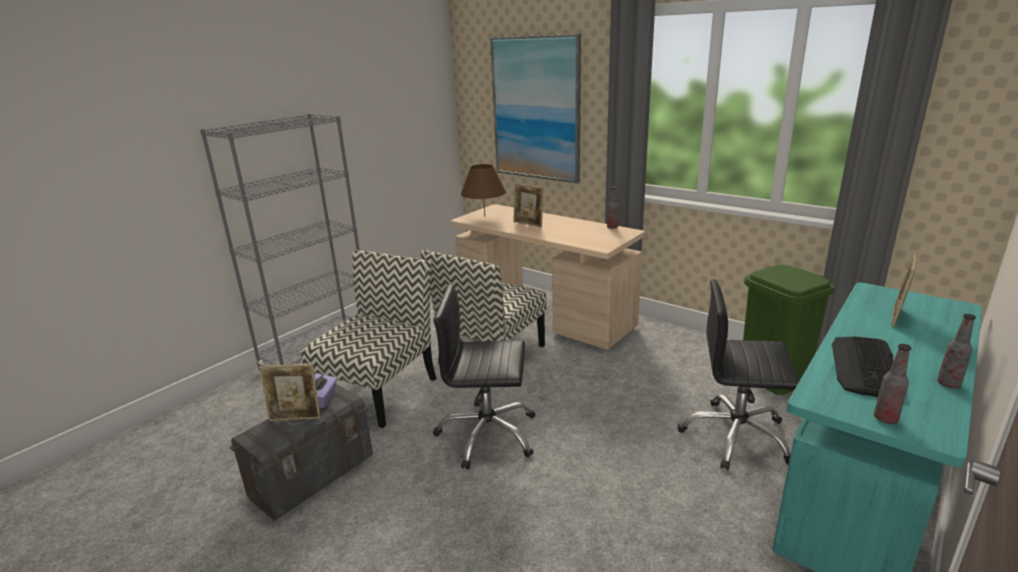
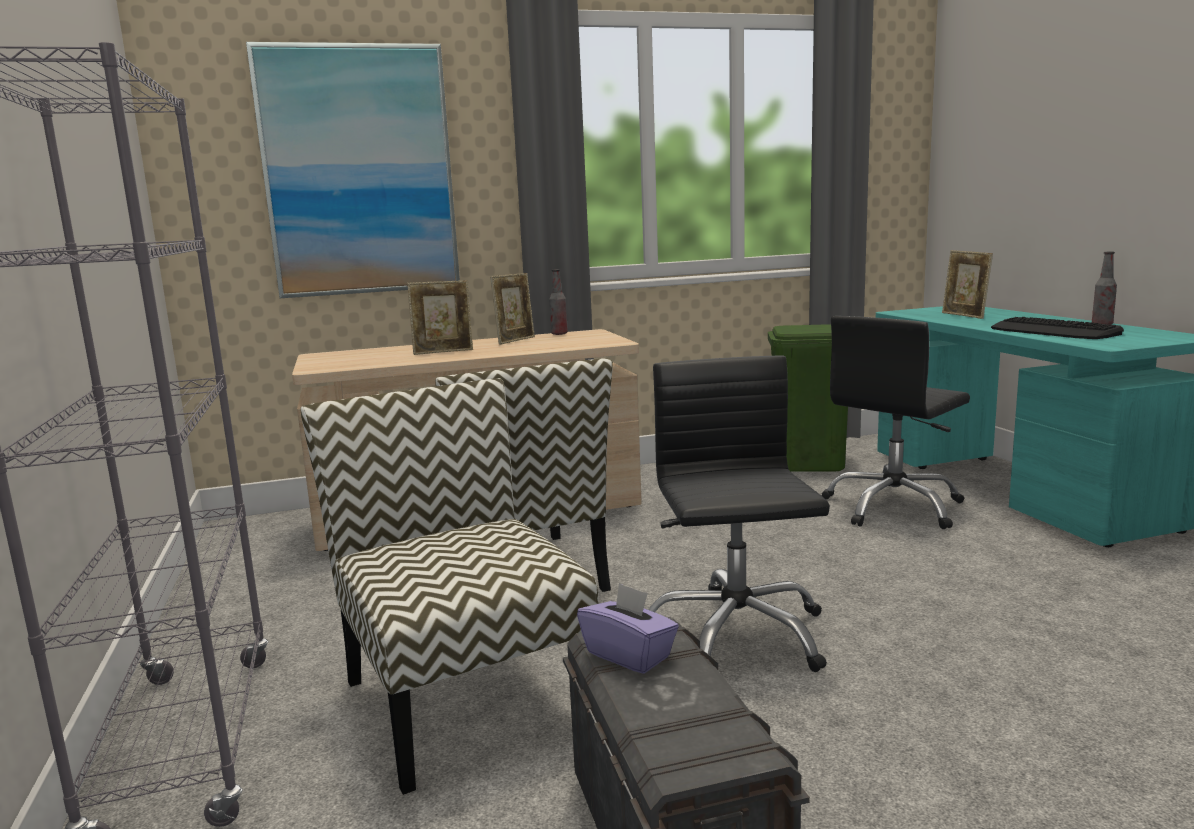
camera: 55 degrees left, 10 degrees down
picture frame [259,364,321,421] -> picture frame moved to [490,273,535,345]
black office chair [433,284,535,470] -> black office chair turned 135 degrees clockwise [649,356,830,672]
brown table lamp [461,164,506,216] -> none
bottle [874,344,911,424] -> none

